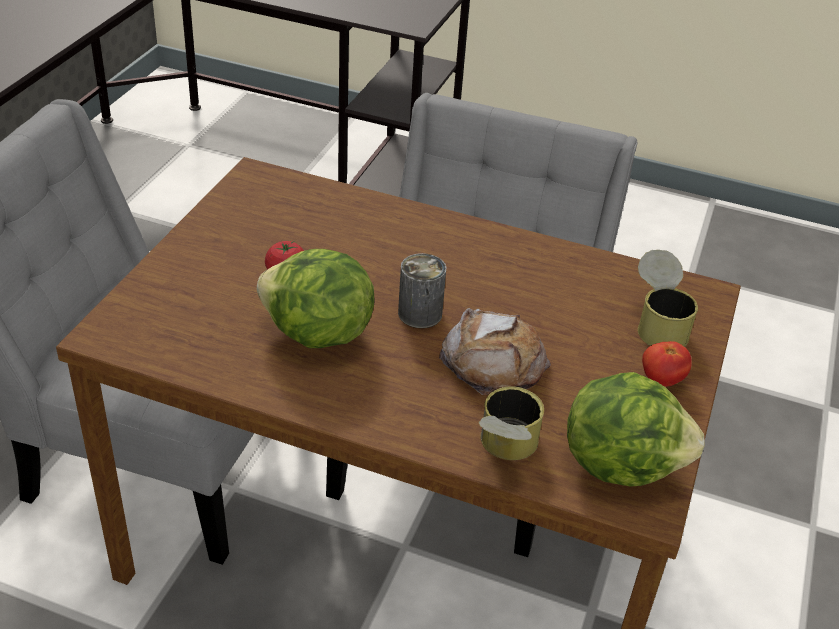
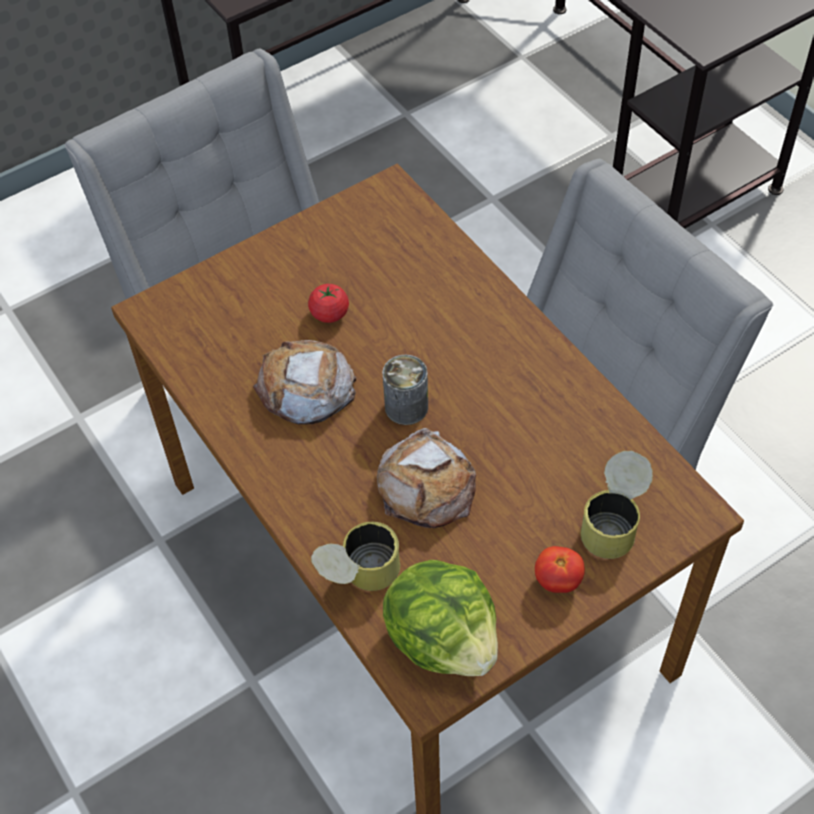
camera: 40 degrees right, 15 degrees up
lettuce [257,249,375,348] -> bread [253,340,356,424]

